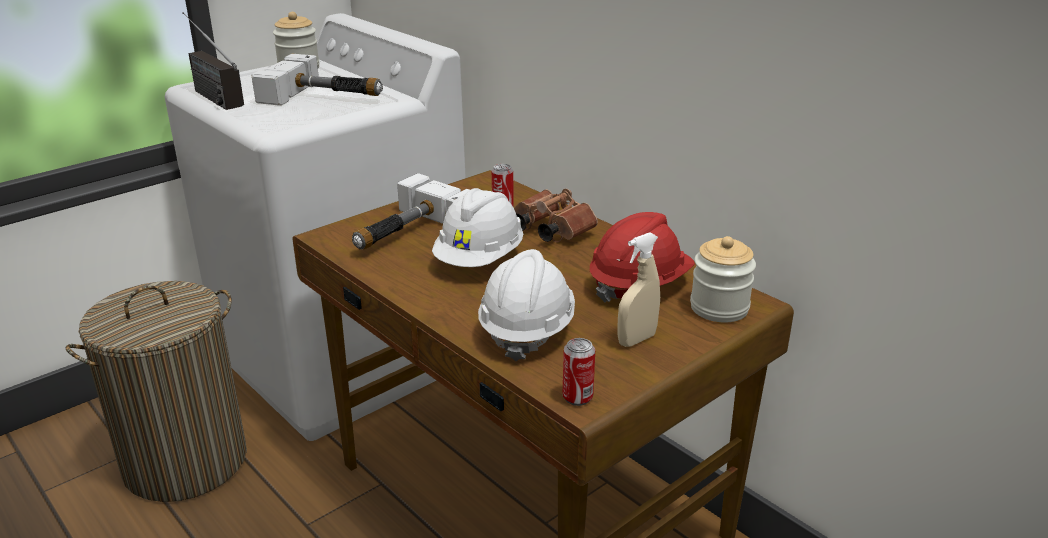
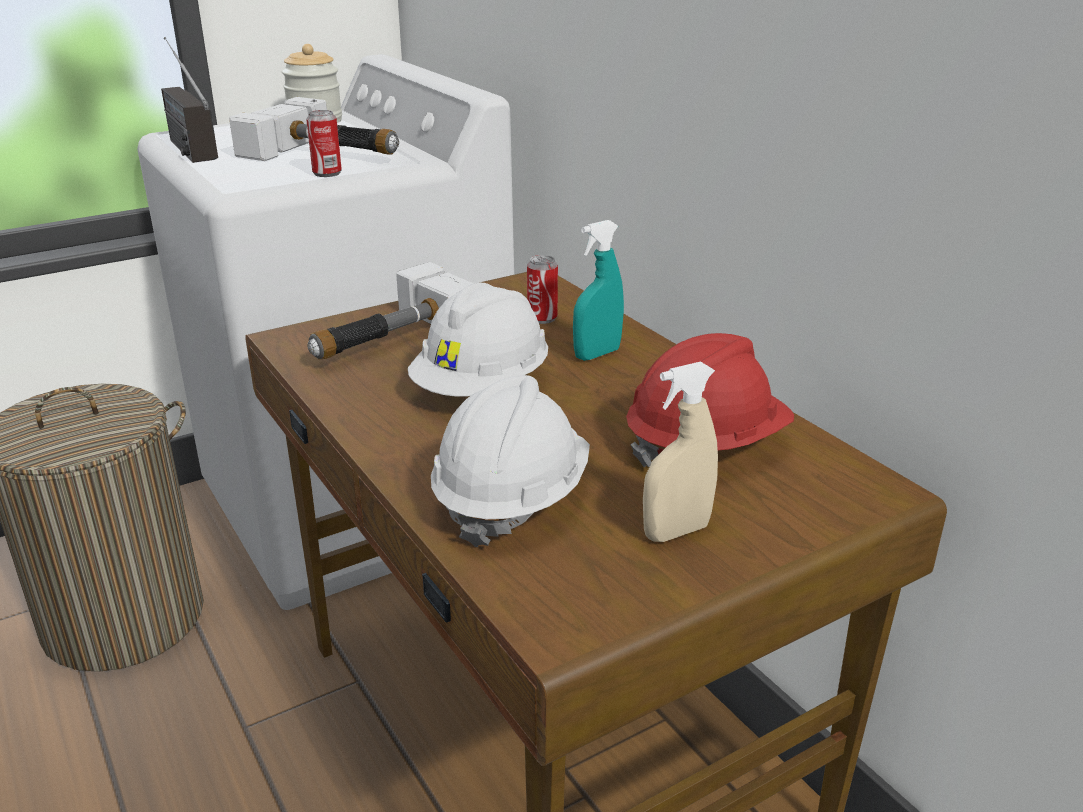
camera: 10 degrees right, 0 degrees up
brown binoculars [514,189,598,243] -> turquoise spray bottle [573,220,624,361]
can [563,338,595,406] -> can moved to [306,110,342,177]
jar [690,236,756,322] -> none

